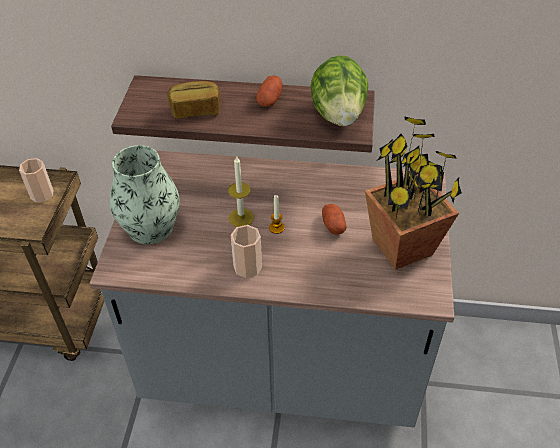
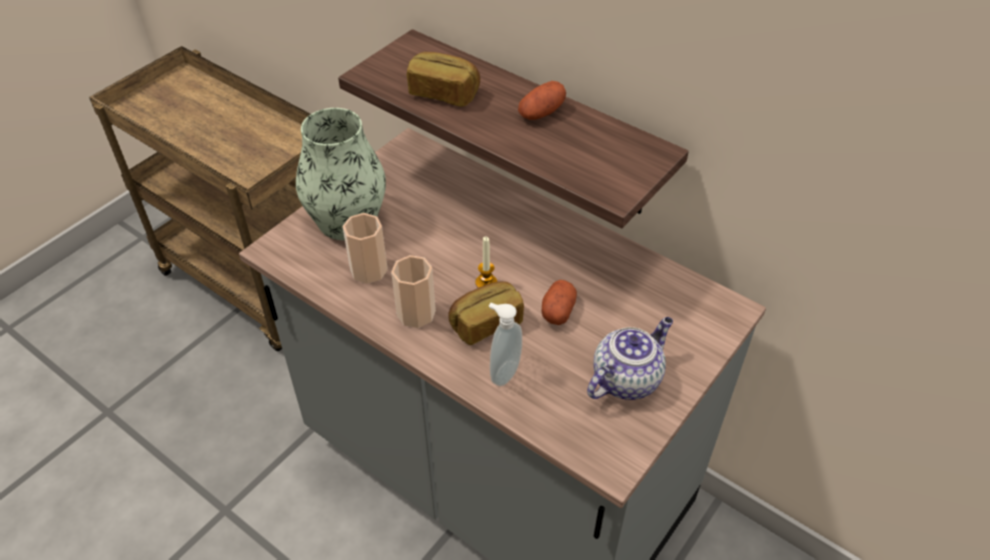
camera: 30 degrees right, 0 degrees up
cup [19,158,54,203] -> cup moved to [343,213,388,284]
candle [228,155,254,227] -> none
lettuce [310,55,368,126] -> none
potted plant [365,117,462,270] -> teapot [587,317,673,400]
none -> bread [448,281,524,345]
none -> soap dispenser [489,303,522,386]

